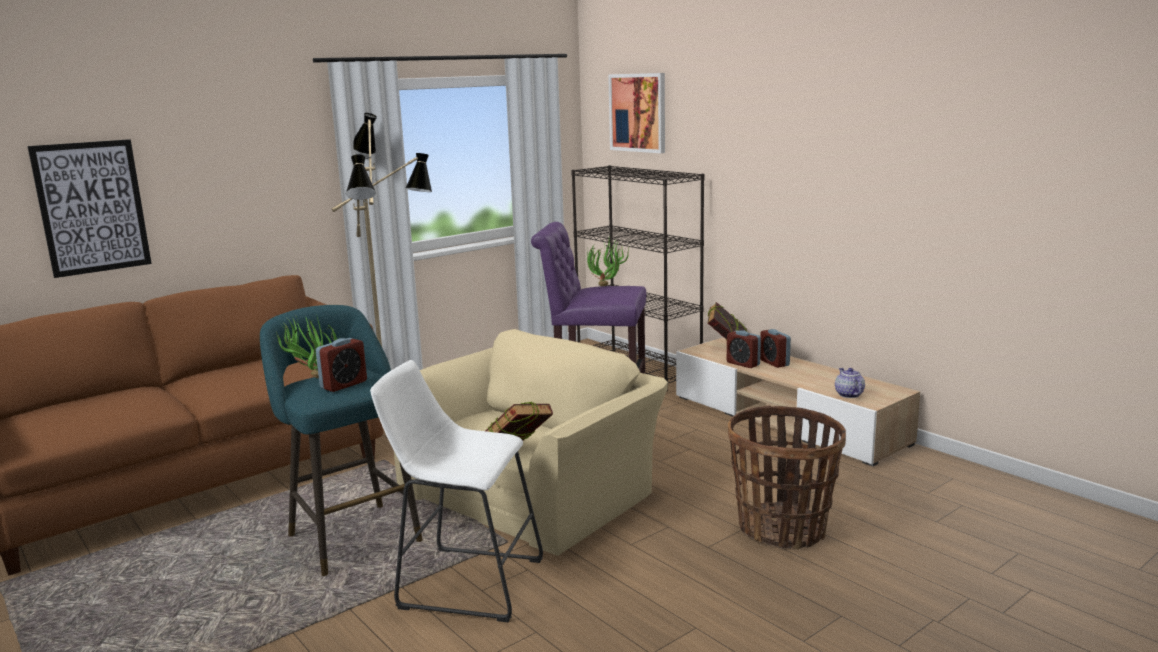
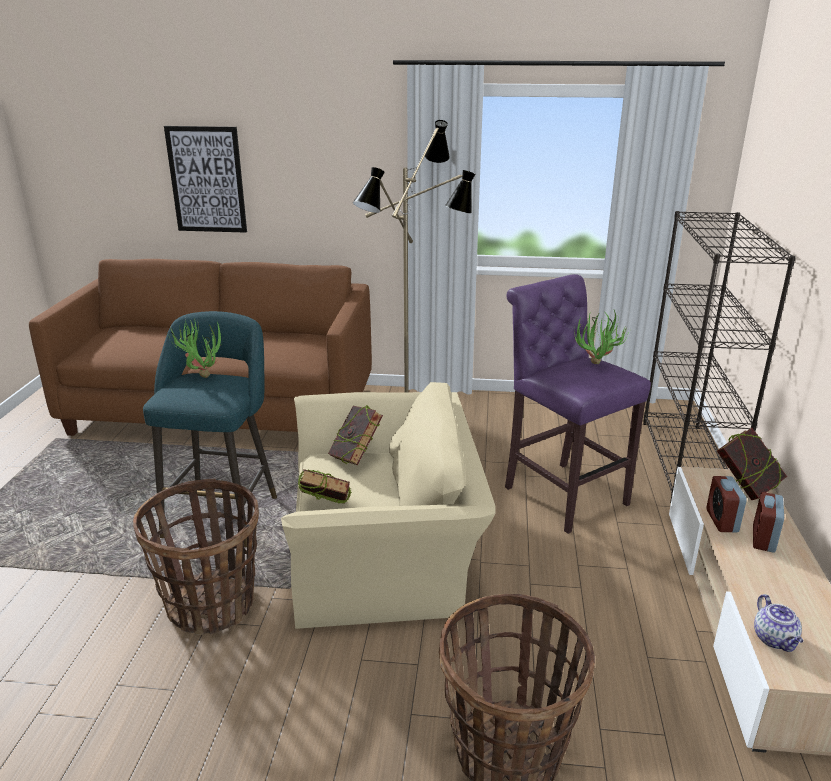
camera: 45 degrees right, 10 degrees up
alarm clock [316,338,367,392] -> none
white stool [370,360,543,622] -> basket [133,479,259,635]
picture [608,73,665,153] -> none
teapot [835,368,865,398] -> teapot turned 135 degrees clockwise [754,594,803,652]
none -> book [328,405,383,465]

